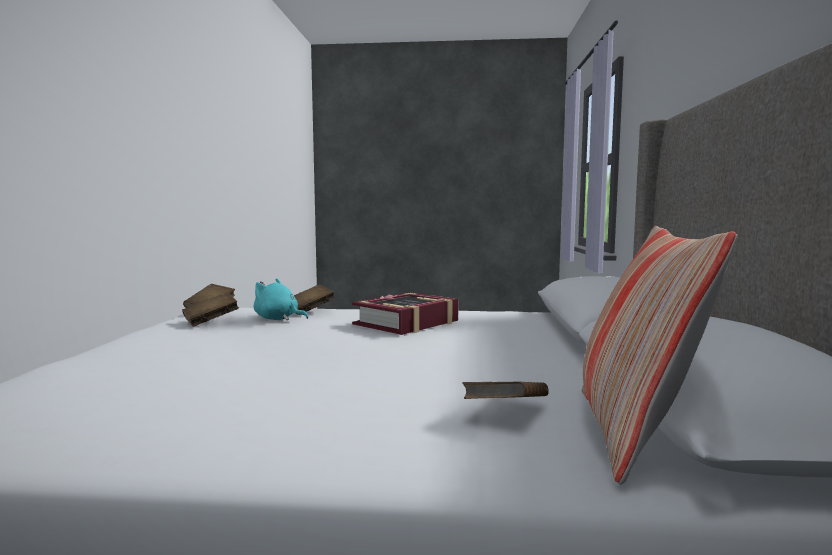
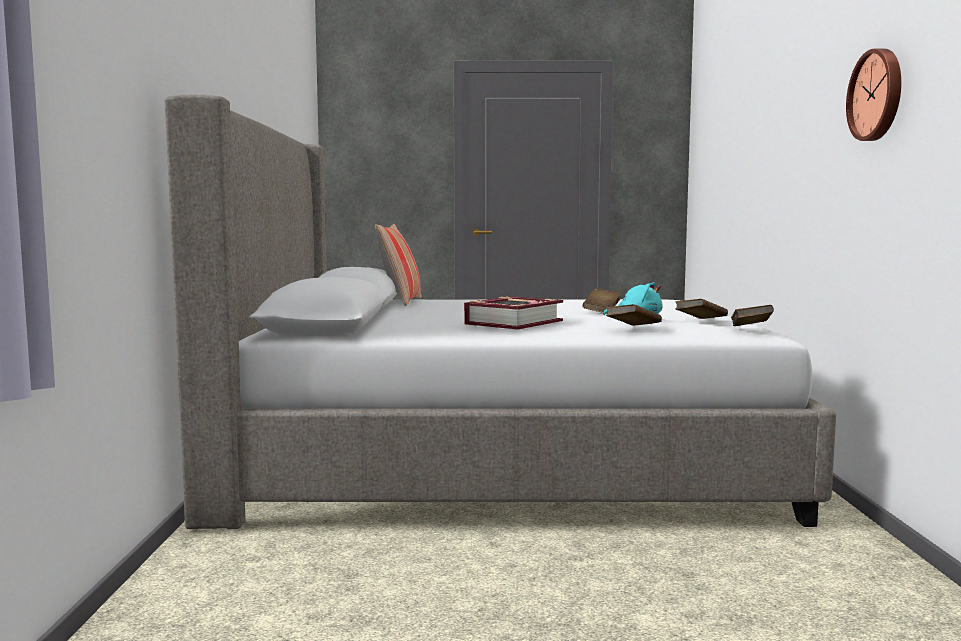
camera: 175 degrees right, 0 degrees up
brown book [462,381,549,399] -> brown book moved to [583,288,621,314]
none -> wall clock [846,49,901,141]

